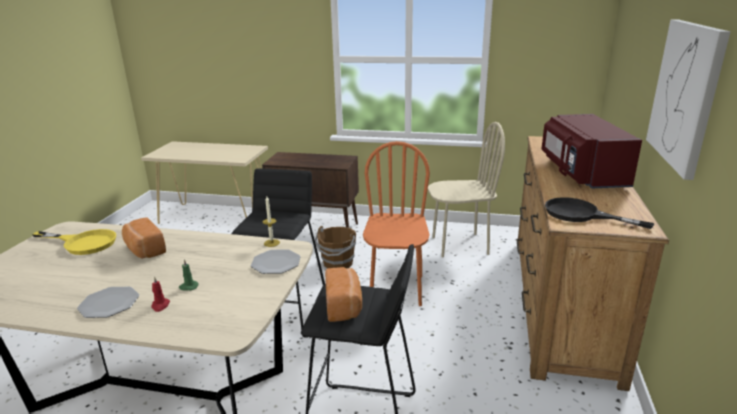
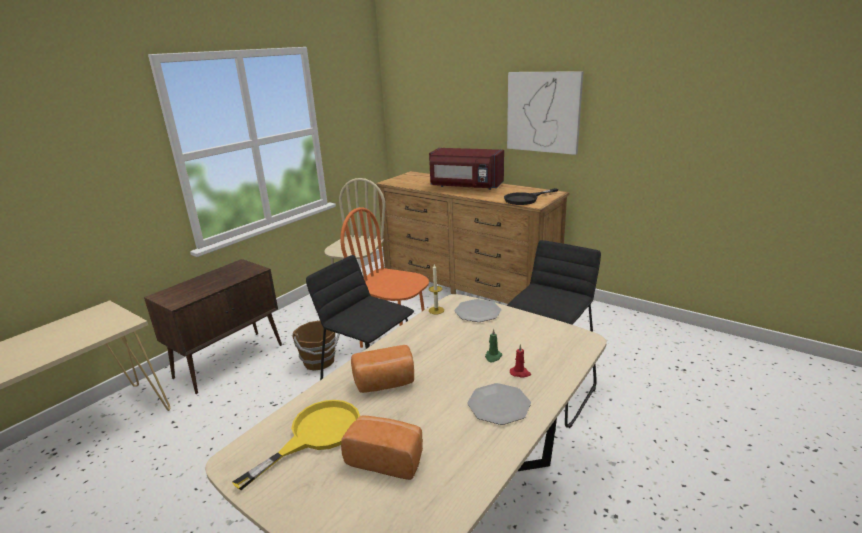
camera: 65 degrees left, 0 degrees up
bread [325,267,362,322] -> bread moved to [341,416,423,480]

